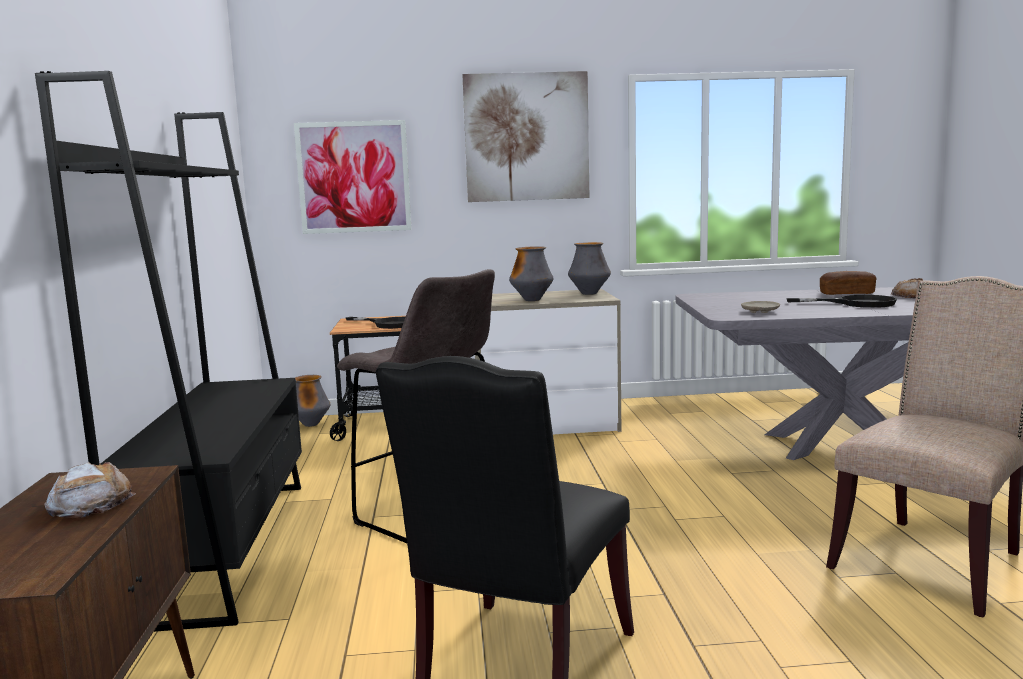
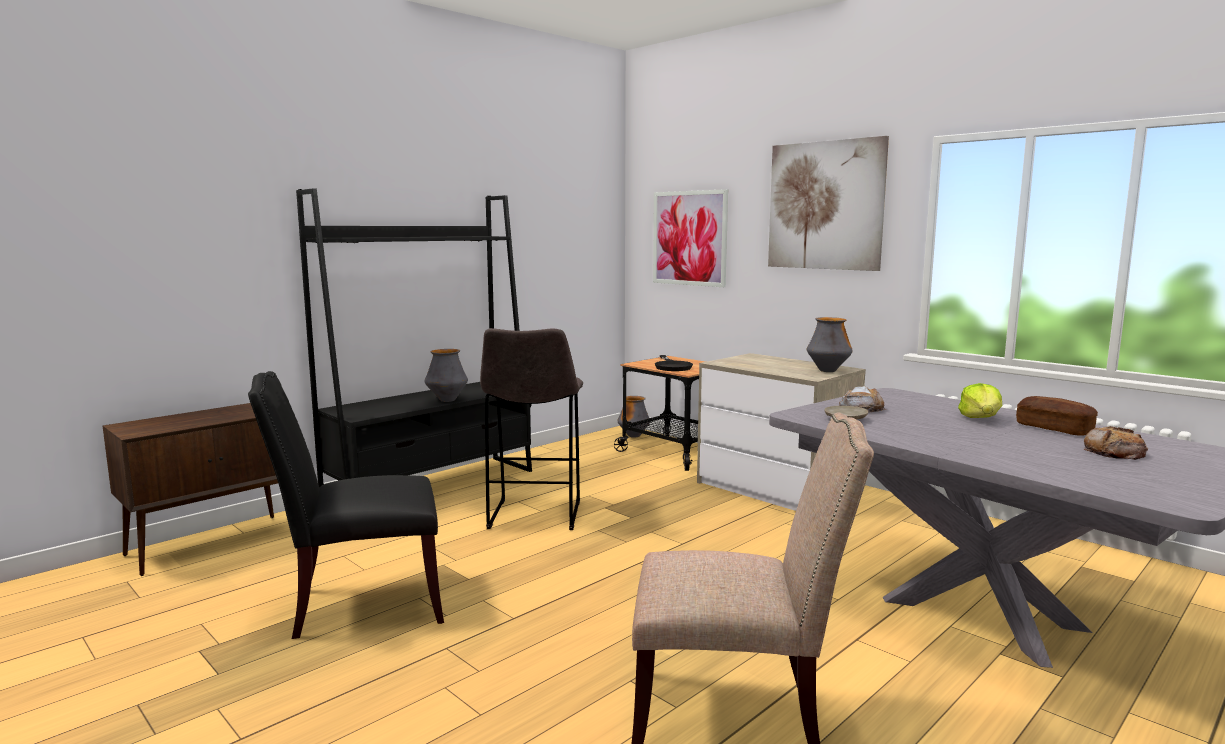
camera: 50 degrees right, 0 degrees up
bread [44,462,136,519] -> bread moved to [839,386,886,412]
vase [509,246,554,301] -> vase moved to [425,349,468,402]
black frying pan [786,295,897,308] -> none
none -> lettuce [958,383,1002,418]

